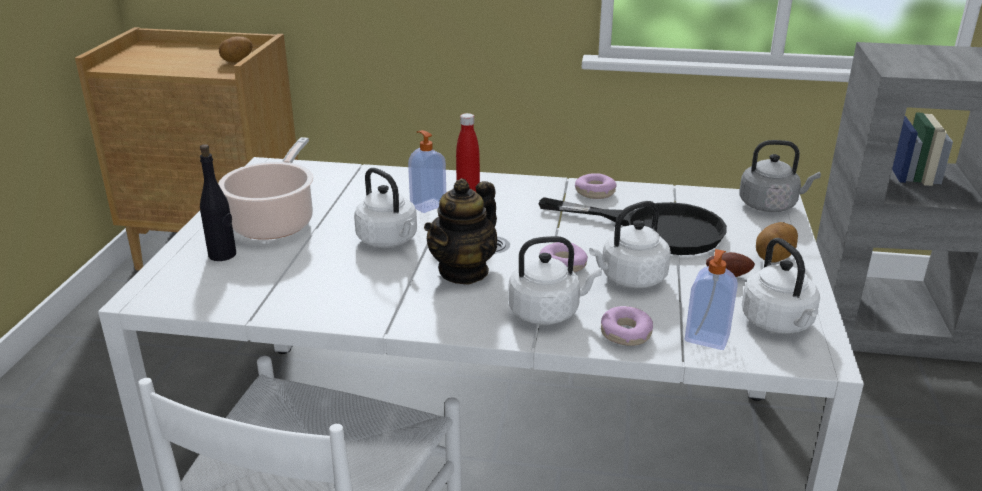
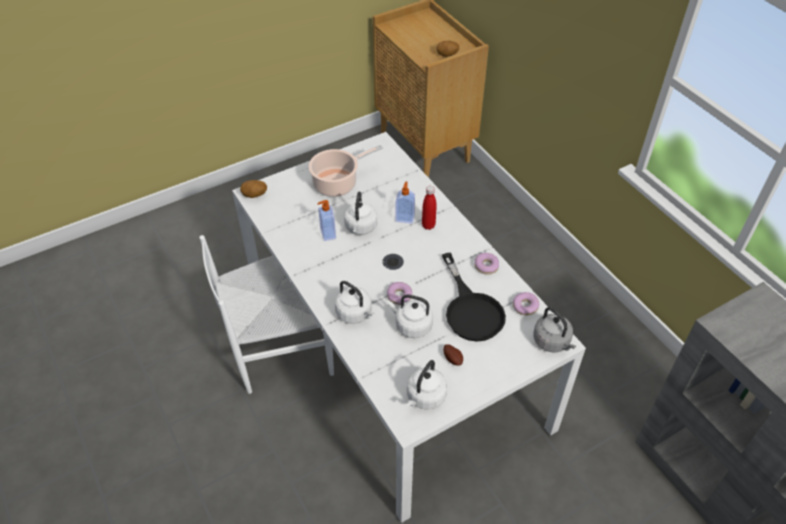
camera: 50 degrees right, 20 degrees up
black bottle [200,144,236,261] -> none
teapot [424,178,497,285] -> none
donut [601,306,653,346] -> donut moved to [513,292,539,316]
soap dispenser [685,249,738,350] -> soap dispenser moved to [317,200,336,241]
potato [756,222,798,263] -> potato moved to [240,180,267,198]

